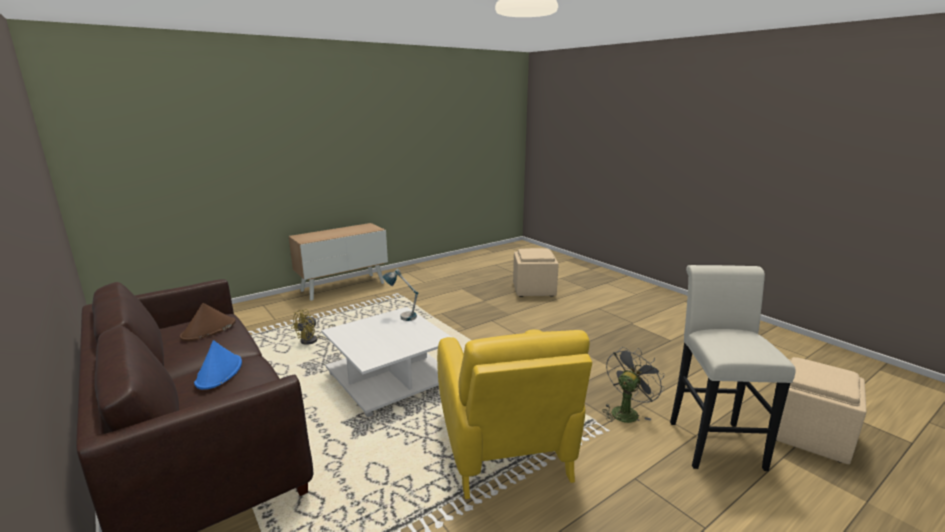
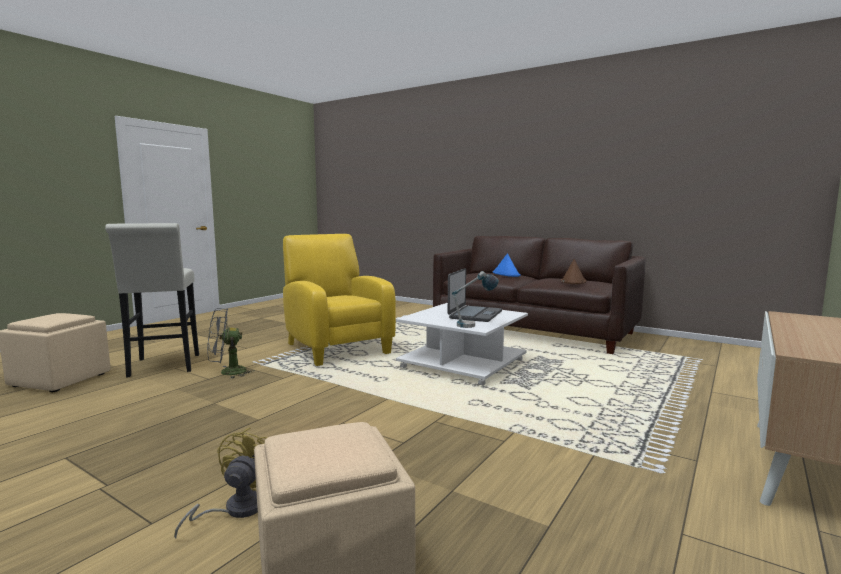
camera: 160 degrees right, 10 degrees down
yellow fan [291,309,336,345] -> yellow fan moved to [174,428,267,539]
grey fan [602,347,665,423] -> grey fan turned 45 degrees clockwise [207,308,255,379]
none -> laptop [448,268,502,322]

